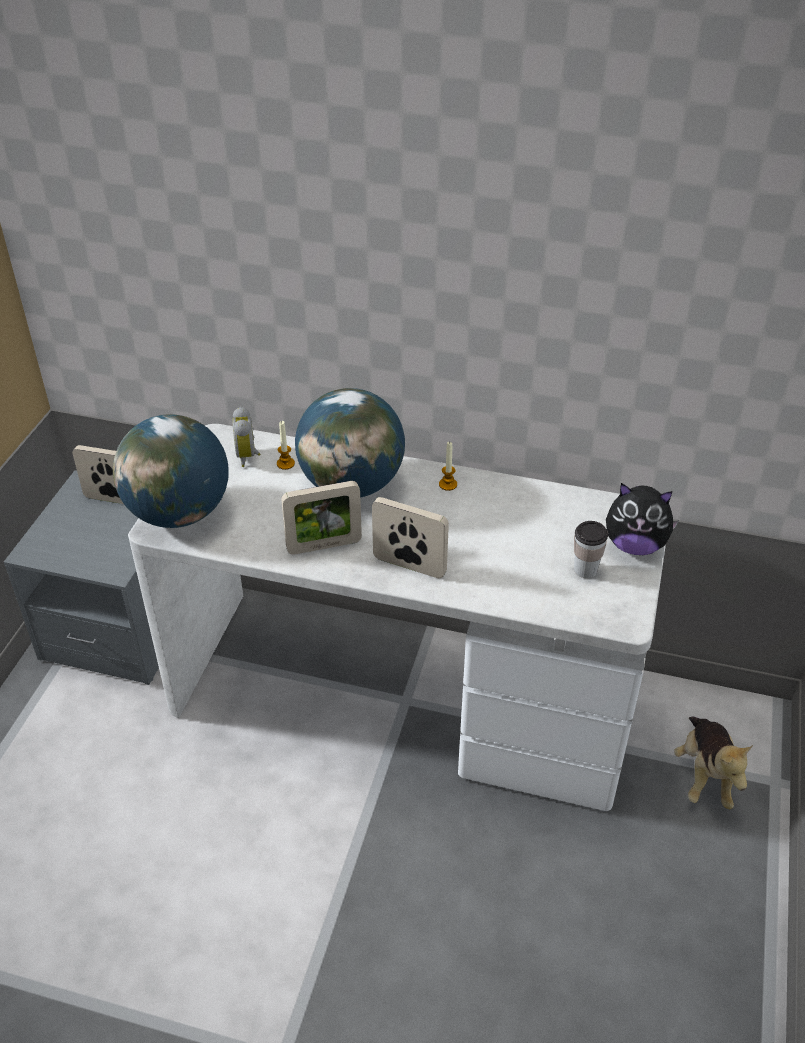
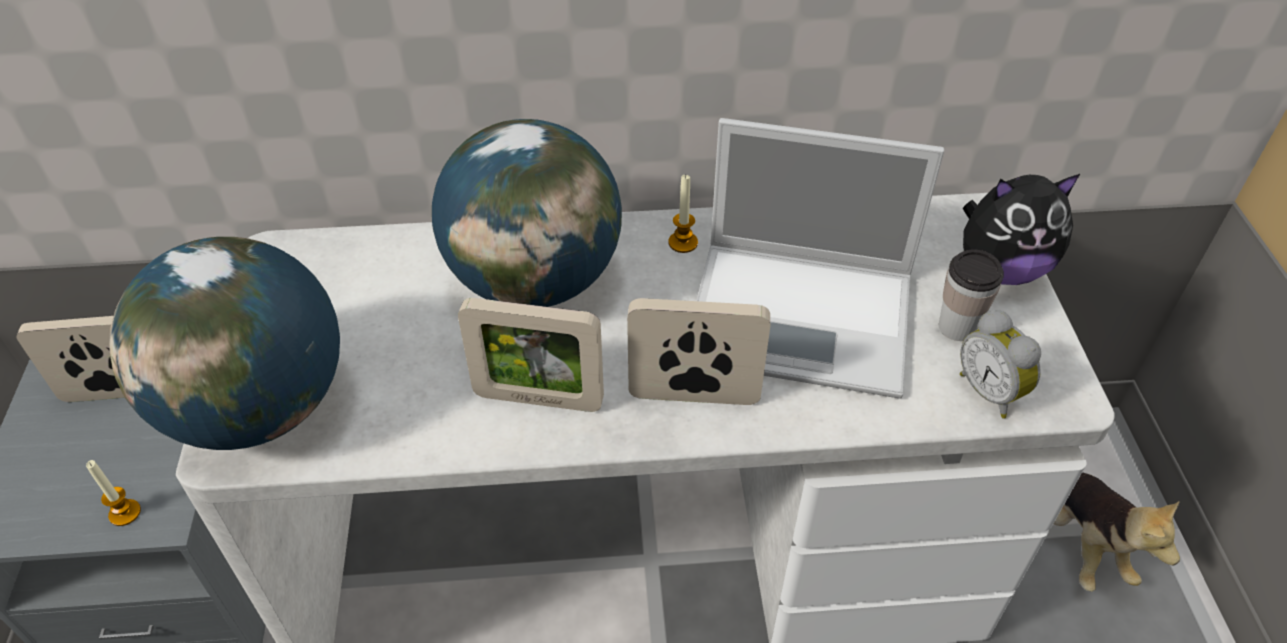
camera: 20 degrees left, 5 degrees up
alarm clock [232,407,260,467] -> alarm clock moved to [960,309,1041,418]
candle [277,421,295,470] -> candle moved to [86,460,141,526]
picture frame [281,481,362,555] -> picture frame turned 45 degrees clockwise [458,298,604,412]
none -> laptop [696,118,944,399]

